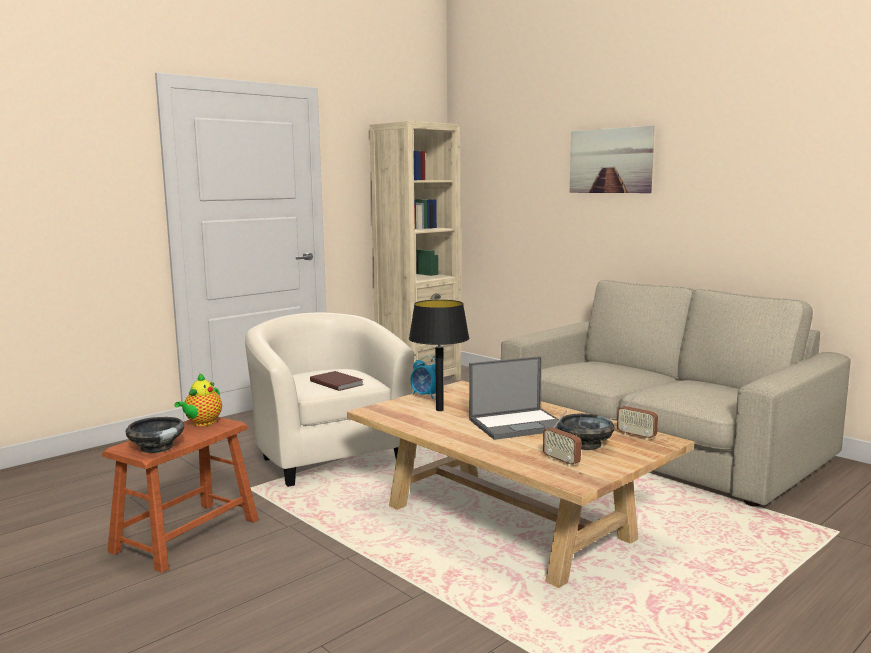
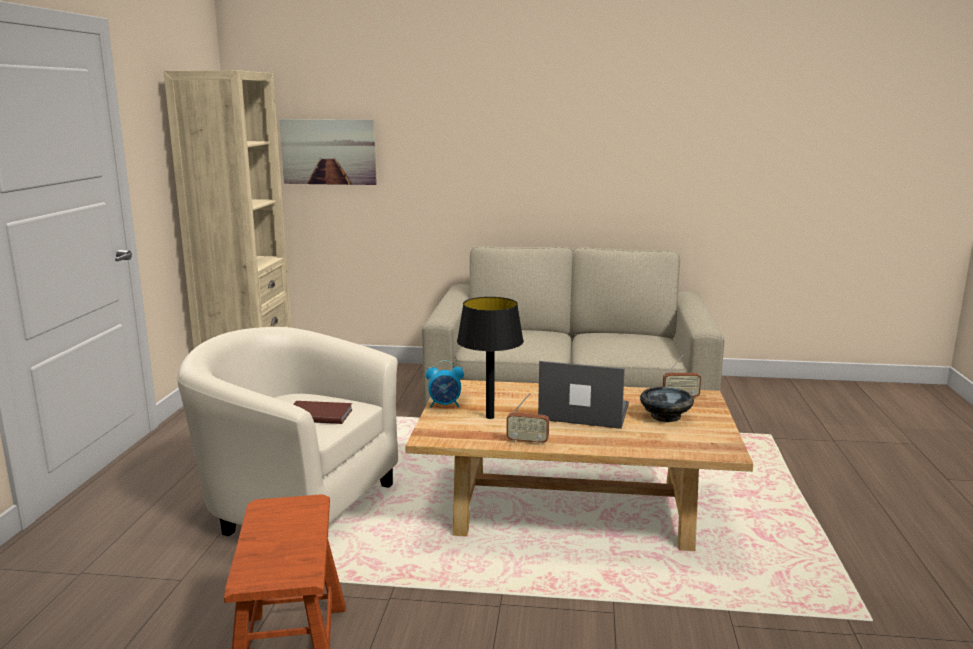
camera: 40 degrees left, 5 degrees up
black bowl [126,417,184,453] -> none
teapot [174,373,222,426] -> none
laptop [469,356,559,440] -> laptop turned 105 degrees counterclockwise [538,361,629,429]
radio [543,410,581,467] -> radio moved to [506,393,549,445]
picture [570,125,655,193] -> picture moved to [280,119,377,185]

